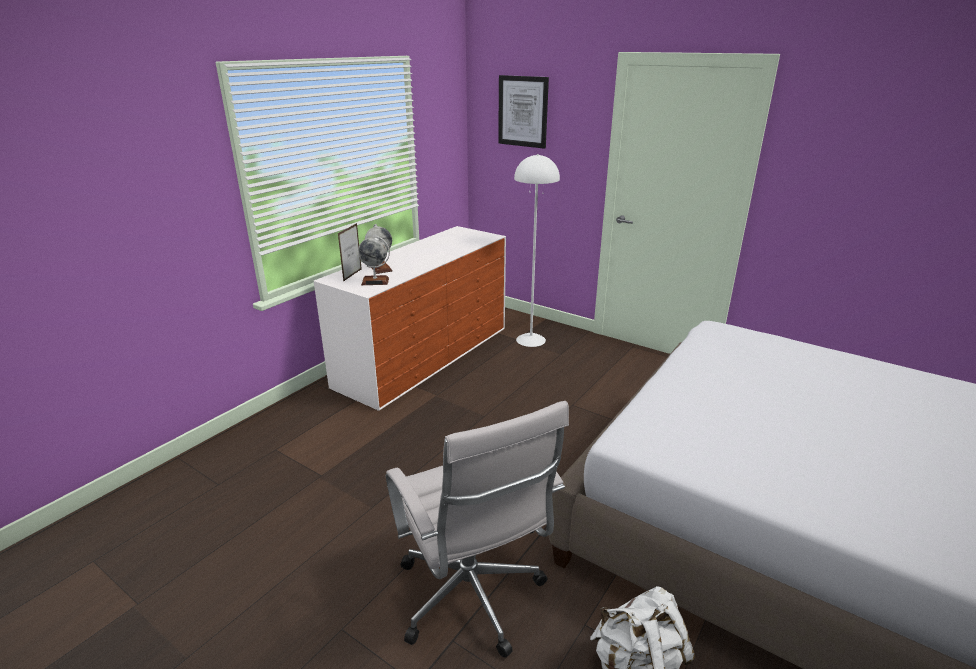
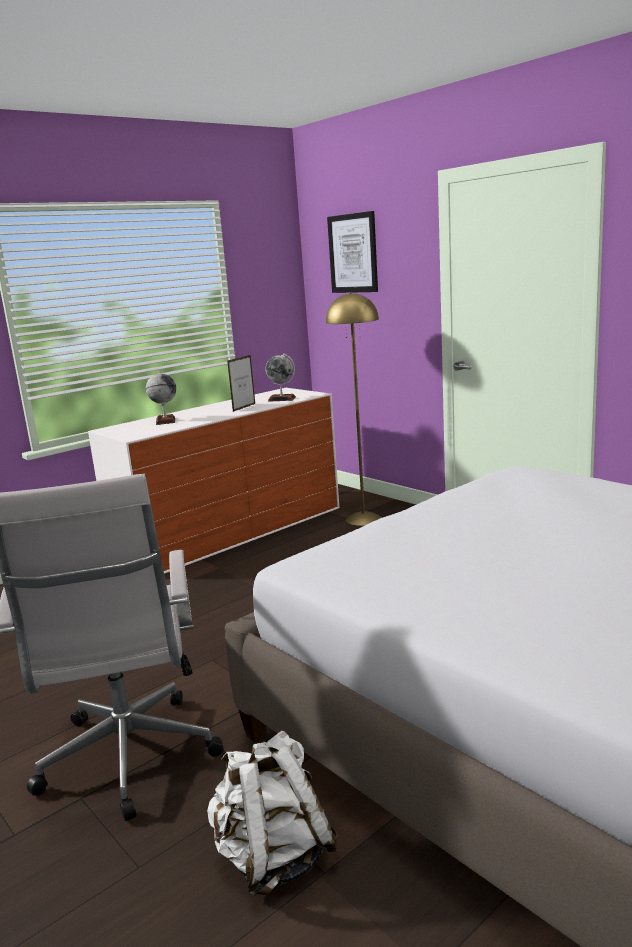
camera: 15 degrees right, 10 degrees down
picture frame [338,223,362,282] -> picture frame moved to [227,355,255,412]
globe [358,236,390,285] -> globe moved to [265,353,296,402]
white floor lamp [514,154,560,347] -> yellow floor lamp [326,292,382,526]

